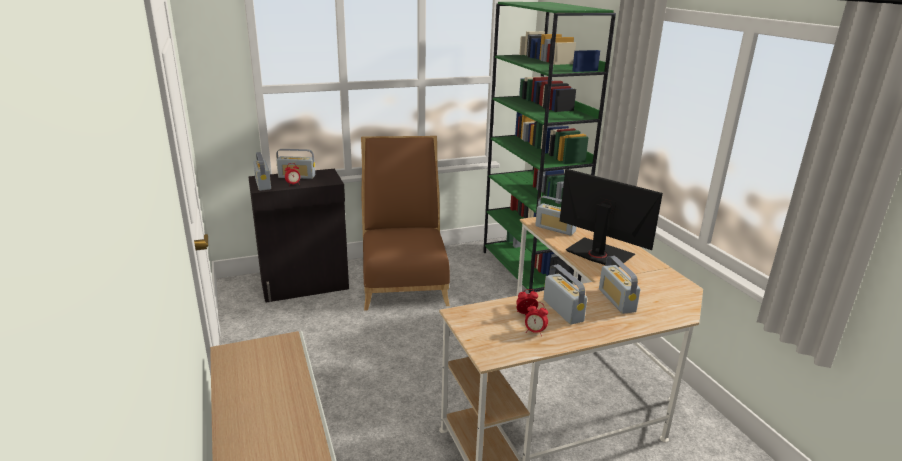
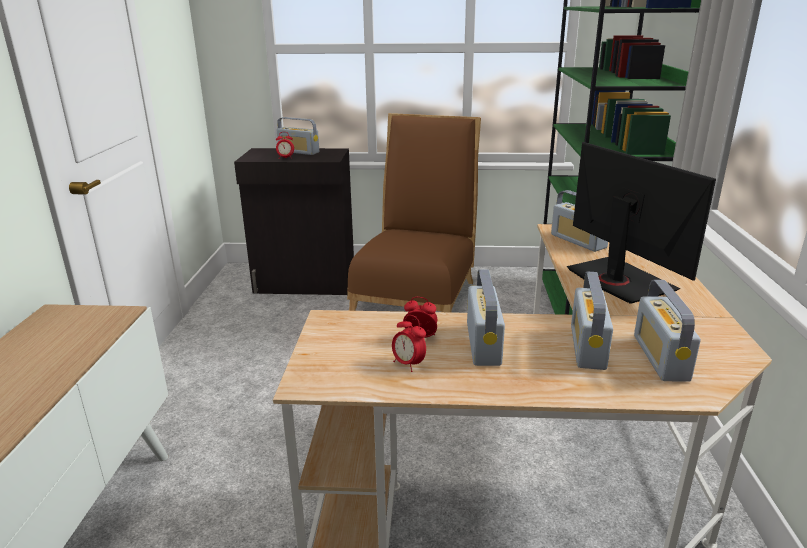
camera: 25 degrees right, 0 degrees up
radio [253,152,271,191] -> radio moved to [634,280,701,382]

